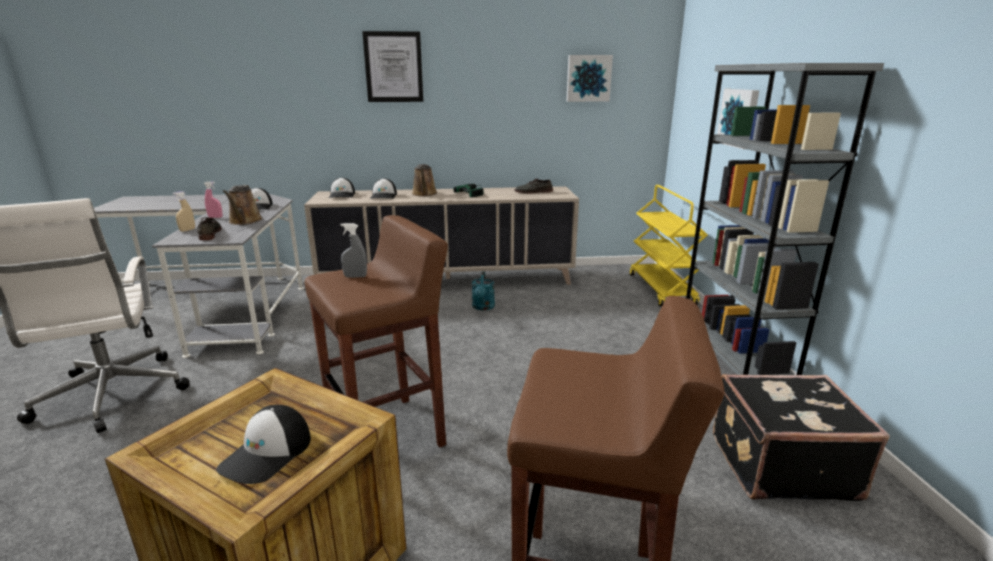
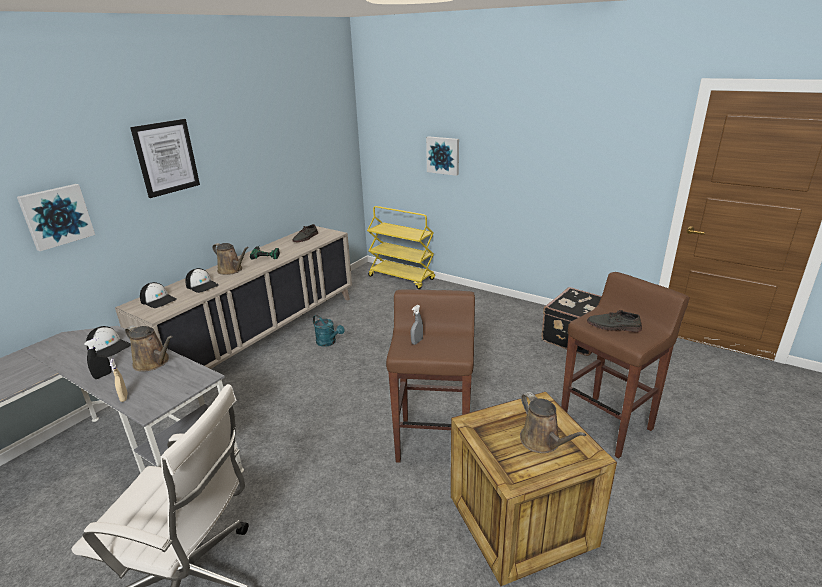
camera: 50 degrees left, 5 degrees up
grey shoe [197,217,222,240] -> grey shoe moved to [587,310,642,332]
pink spray bottle [204,182,223,218] -> black spray bottle [84,337,111,379]
cap [217,405,311,484] -> brown watering can [520,392,586,453]
picture [566,55,613,102] -> picture moved to [17,184,95,251]
grey bookcase [686,63,884,375] -> none

